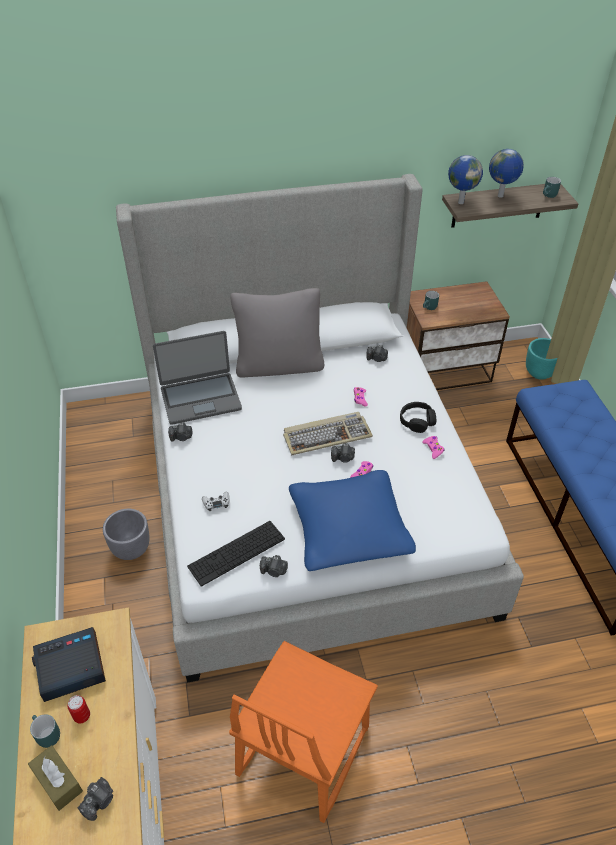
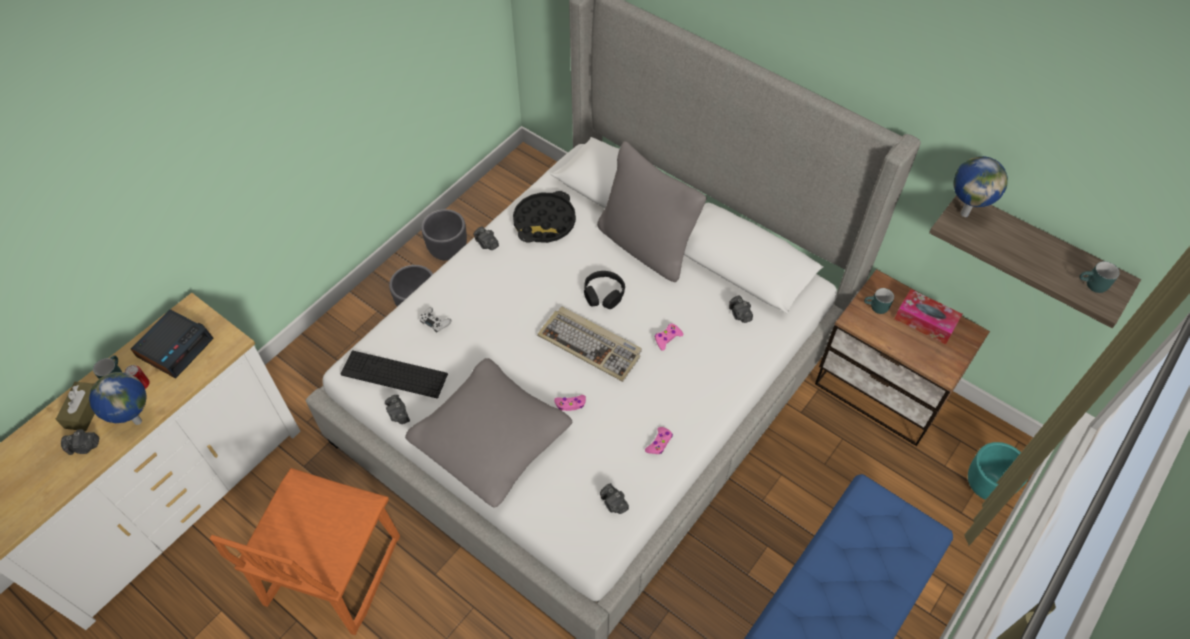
camera: 50 degrees right, 10 degrees up
alarm clock [32,627,106,702] -> alarm clock turned 90 degrees clockwise [131,309,214,379]
laptop [153,331,242,425] -> black tray [513,191,576,243]
orange chair [229,641,378,823] -> orange chair turned 60 degrees counterclockwise [210,468,400,635]
blue pillow [289,470,416,571] -> grey pillow [405,358,572,508]
camera [331,443,355,463] -> camera moved to [600,483,629,514]
black headphones [400,402,436,433] -> black headphones moved to [584,271,625,309]
globe [489,149,524,198] -> globe moved to [89,372,147,425]
none -> grey planter [421,209,467,261]
none -> tissue box [894,289,962,344]

